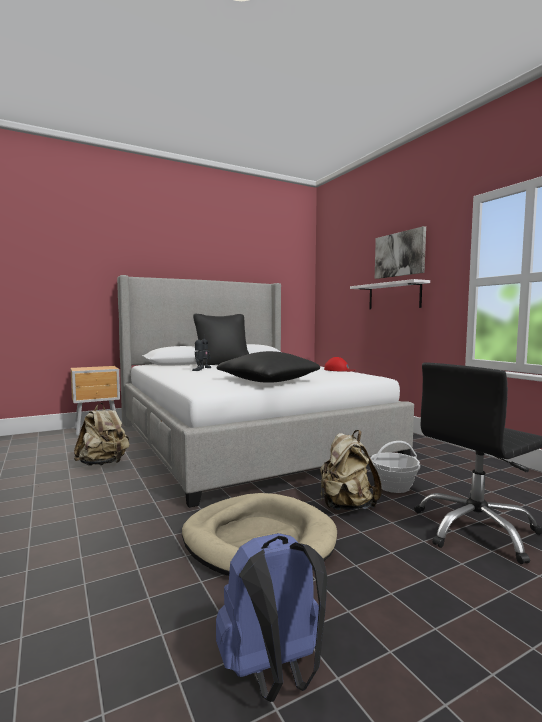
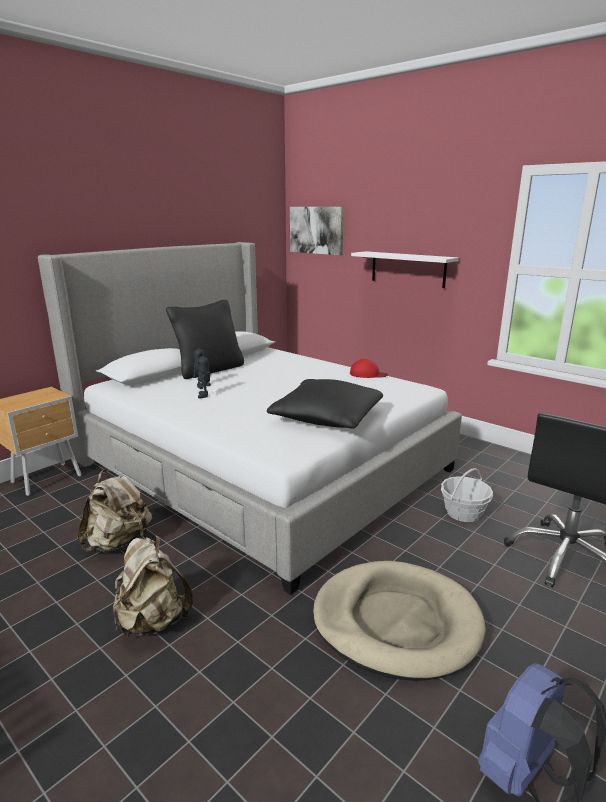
camera: 20 degrees left, 15 degrees up
beige backpack [320,430,382,510] -> beige backpack moved to [113,536,193,637]
picture [375,226,426,279] -> picture moved to [290,207,344,255]

